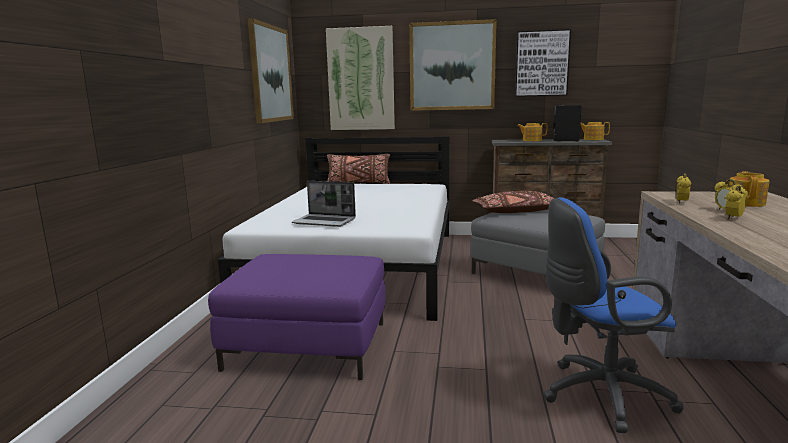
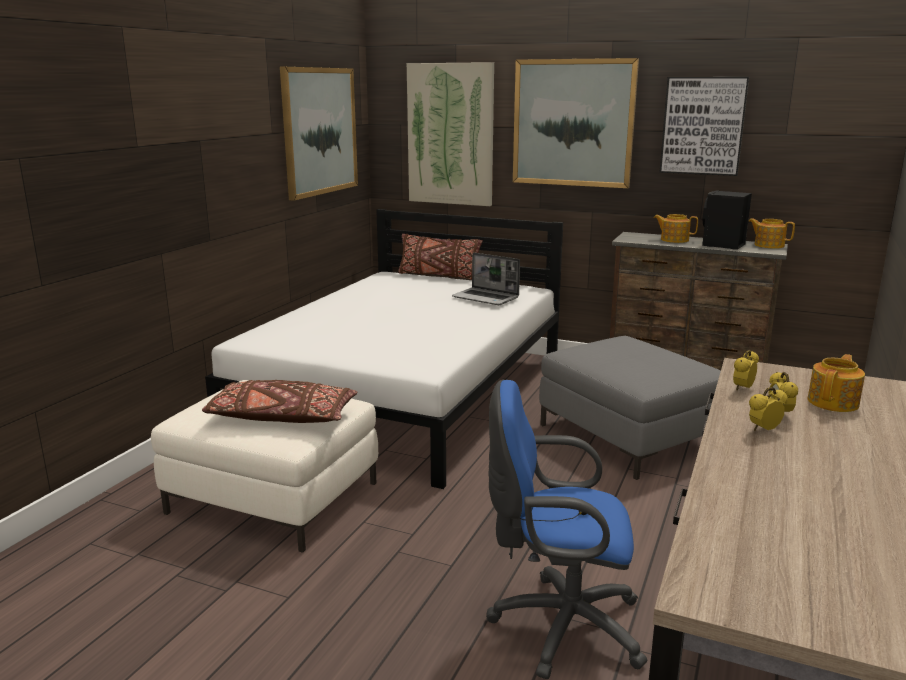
camera: 15 degrees right, 5 degrees up
purple ottoman [208,254,386,380] -> white ottoman [151,380,378,553]
laptop [292,181,356,227] -> laptop moved to [452,253,520,305]
brown pillow [472,190,554,213] -> brown pillow moved to [202,380,357,423]

